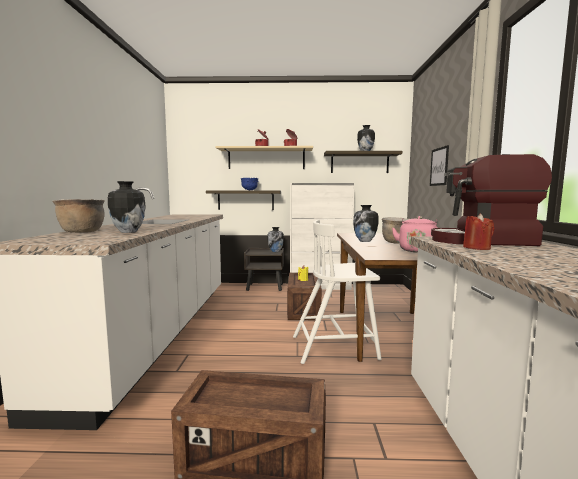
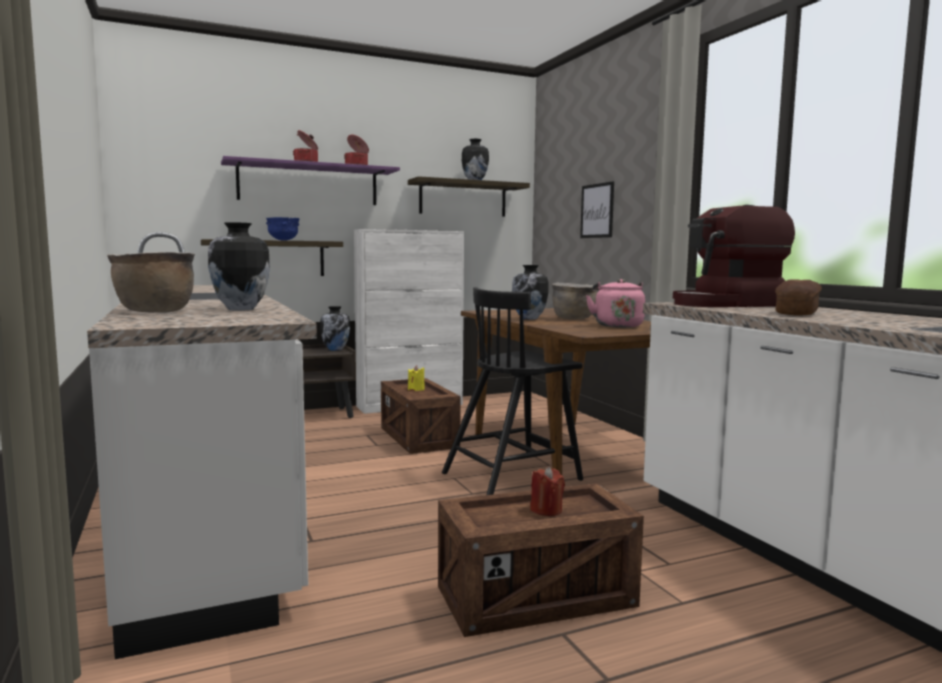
camera: 25 degrees left, 0 degrees up
beige shelf [215,146,313,169] -> purple shelf [221,156,400,205]
white chair [293,220,382,364] -> black chair [442,287,583,495]
red candle [463,213,494,250] -> red candle moved to [530,467,565,516]
none -> bread [775,279,822,315]

